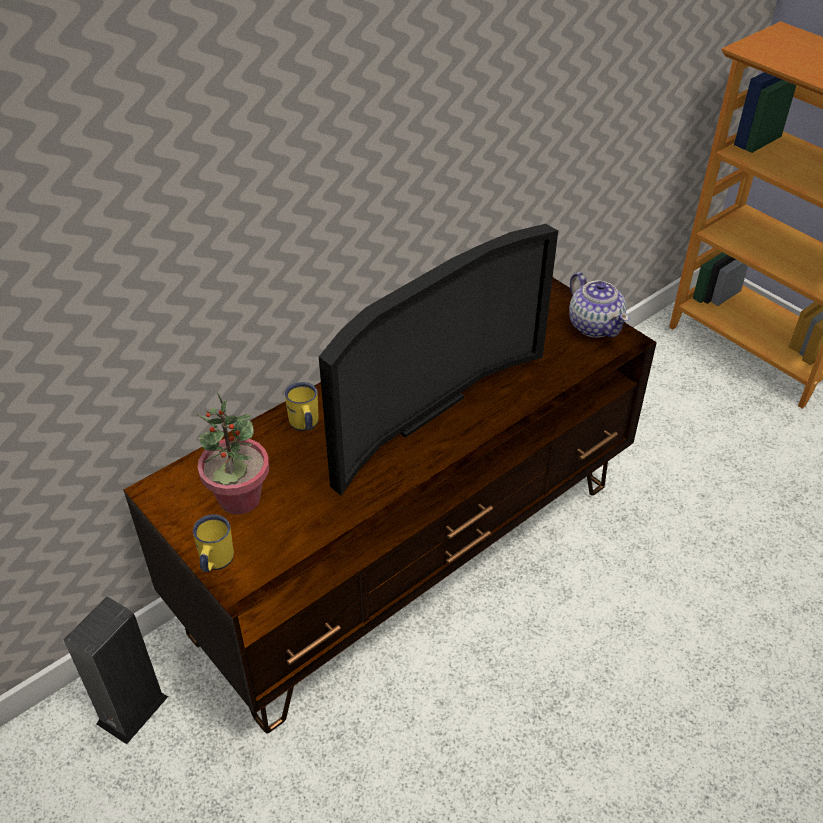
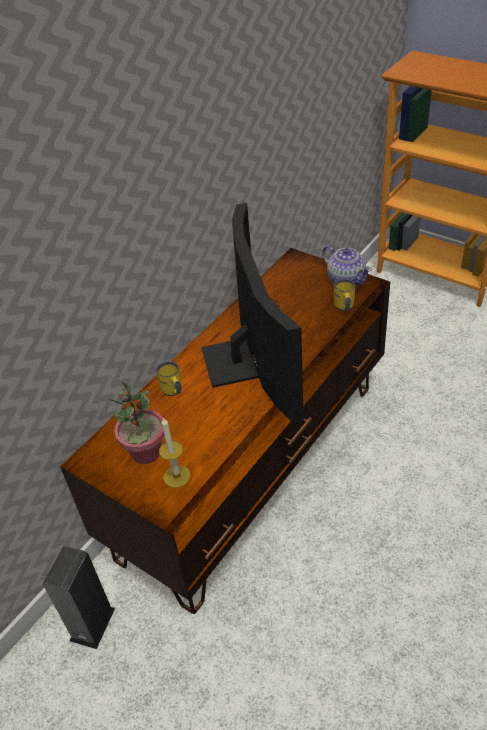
camera: 10 degrees left, 0 degrees up
yellow mug [193,514,234,572] -> yellow mug moved to [334,279,355,311]
television [319,224,558,496] -> television turned 45 degrees counterclockwise [202,203,304,422]
none -> candle [159,417,191,488]

